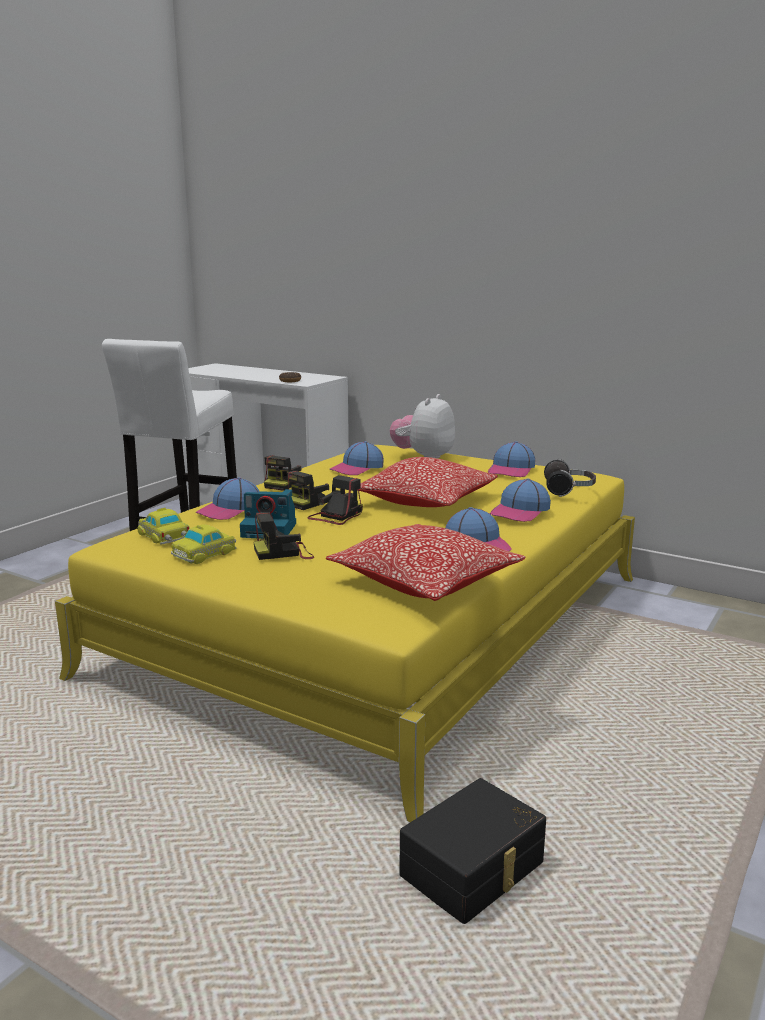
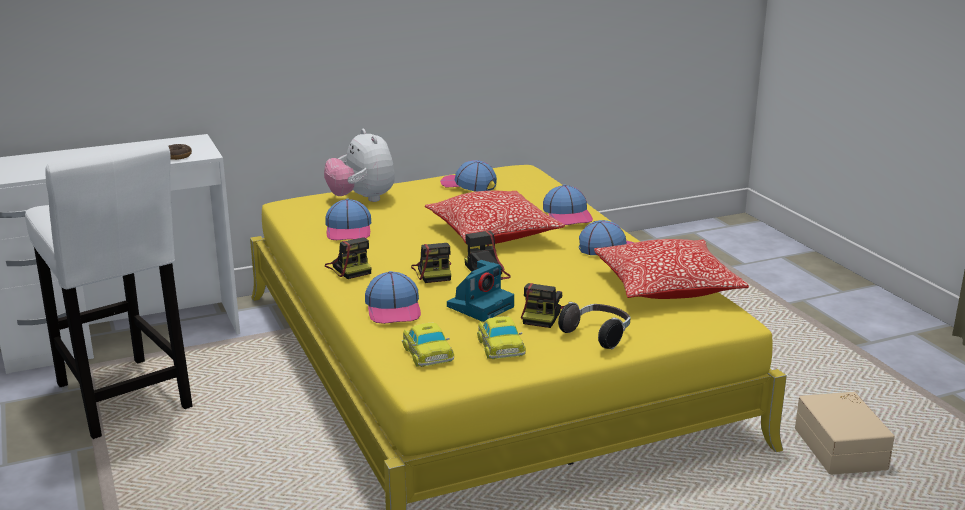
camera: 55 degrees left, 5 degrees up
toy car [138,508,190,545] -> toy car turned 105 degrees counterclockwise [402,323,454,367]
black storage box [399,778,546,924] -> beige storage box [795,392,895,475]
cap [488,441,535,477] -> cap turned 150 degrees clockwise [440,160,497,192]
headphones [544,459,596,497] -> headphones moved to [558,302,630,349]

